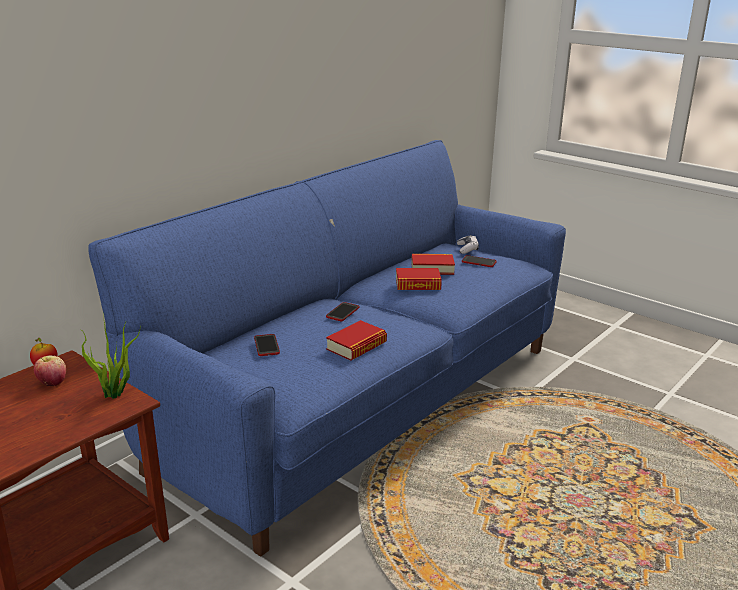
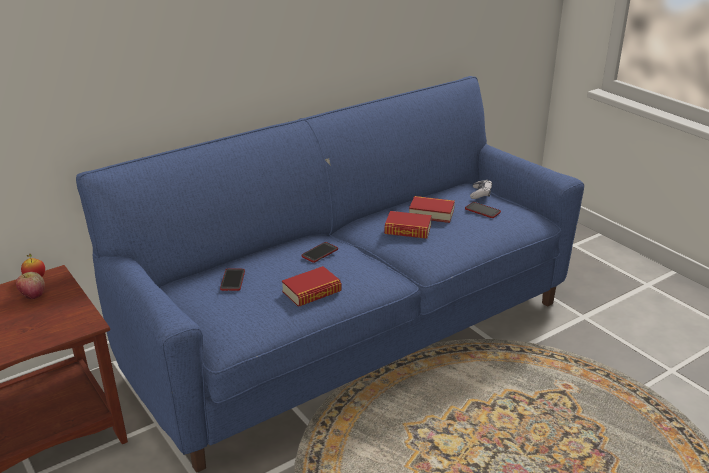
camera: 15 degrees right, 5 degrees up
potted plant [80,315,141,399] -> none

